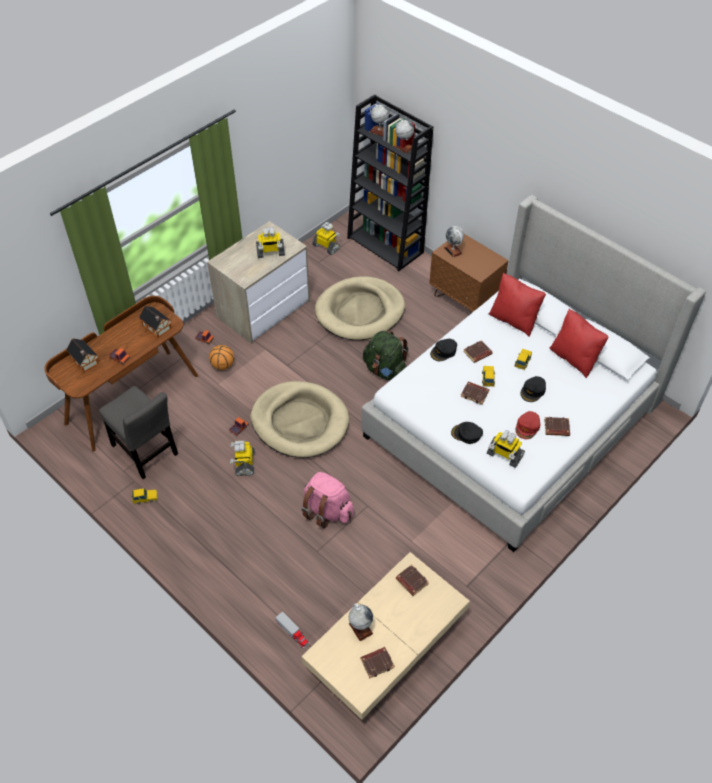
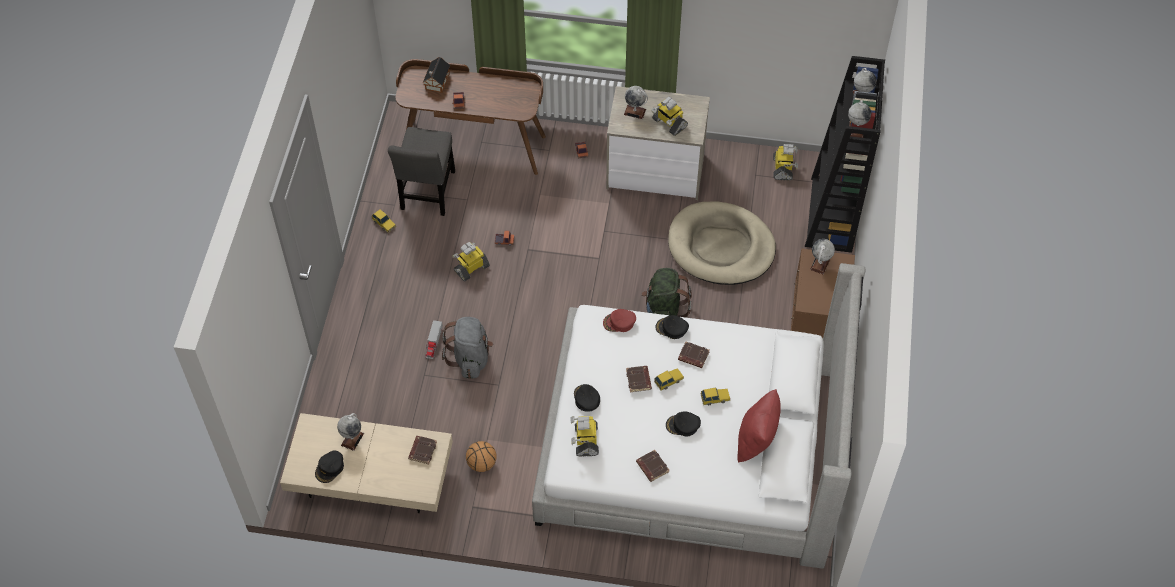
camera: 55 degrees right, 5 degrees up
toy house [139,306,171,338] -> none
basketball [209,345,234,370] -> basketball moved to [466,441,497,472]
beige dog bed [251,381,349,458] -> none
toy truck [275,611,309,649] -> toy truck moved to [425,320,443,359]
pink backpack [301,472,354,528] -> grey backpack [442,317,493,379]
brown book [360,647,395,679] -> black cap [315,450,344,483]
red pillow [489,273,546,337] -> none
red cap [515,411,540,439] -> red cap moved to [603,309,636,332]
none -> globe [624,86,648,119]

